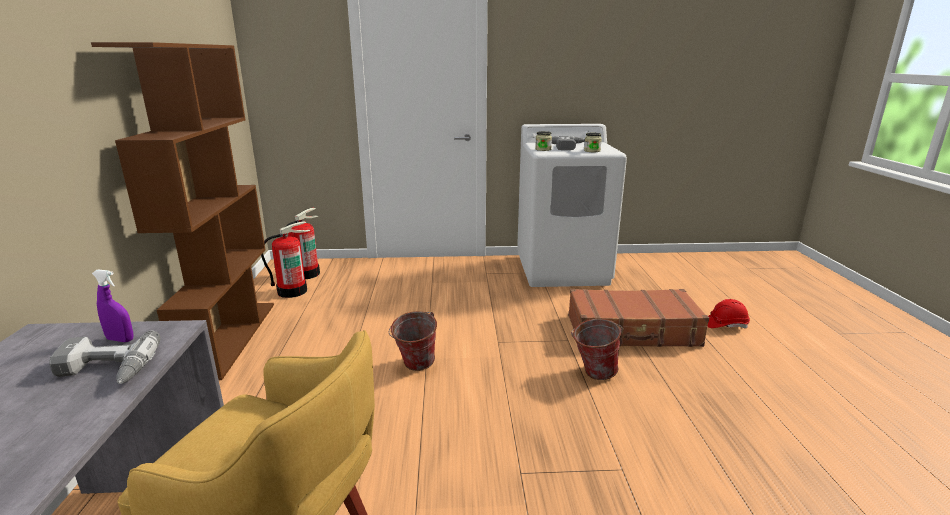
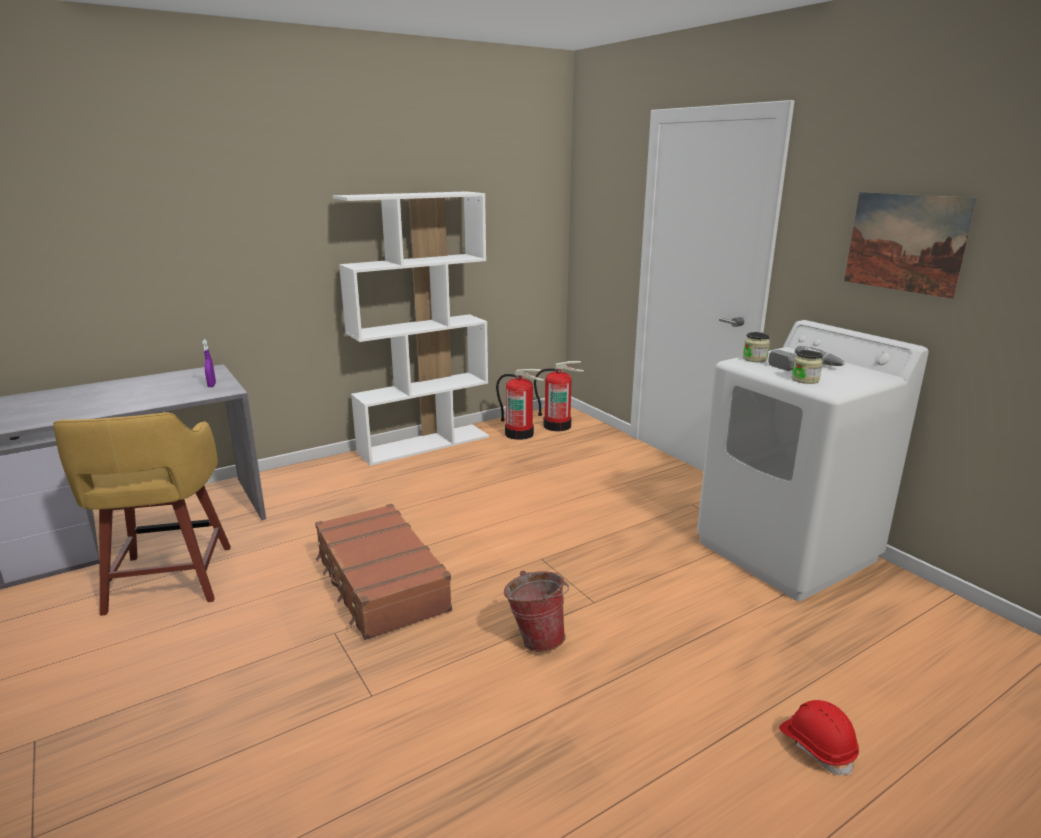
camera: 60 degrees right, 0 degrees up
power drill [49,330,160,384] -> none
brown bookcase [91,42,274,380] -> white bookcase [333,191,489,466]
bucket [389,311,437,371] -> none
brown suitcase [568,289,709,347] -> brown suitcase moved to [315,504,452,640]
none -> picture [844,192,978,299]

